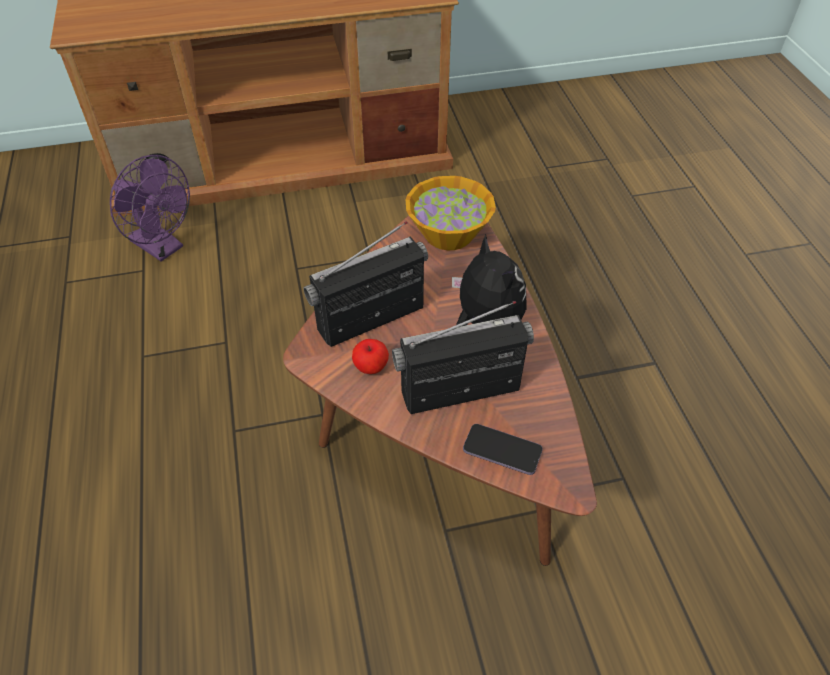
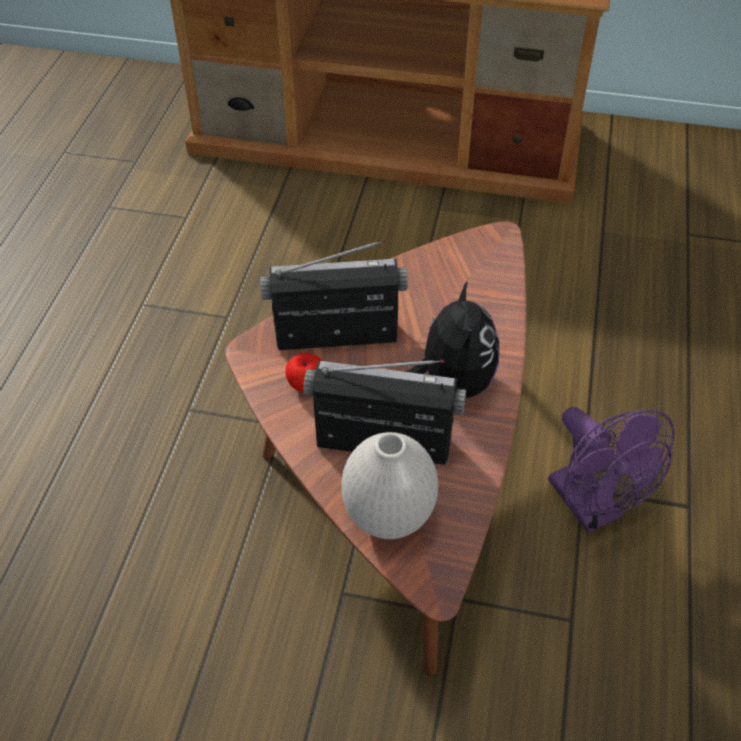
camera: 25 degrees right, 0 degrees up
purple fan [110,155,190,261] -> purple fan moved to [548,407,674,533]
bowl [406,176,496,250] -> none
phone [463,424,543,475] -> white vase [341,432,438,539]

